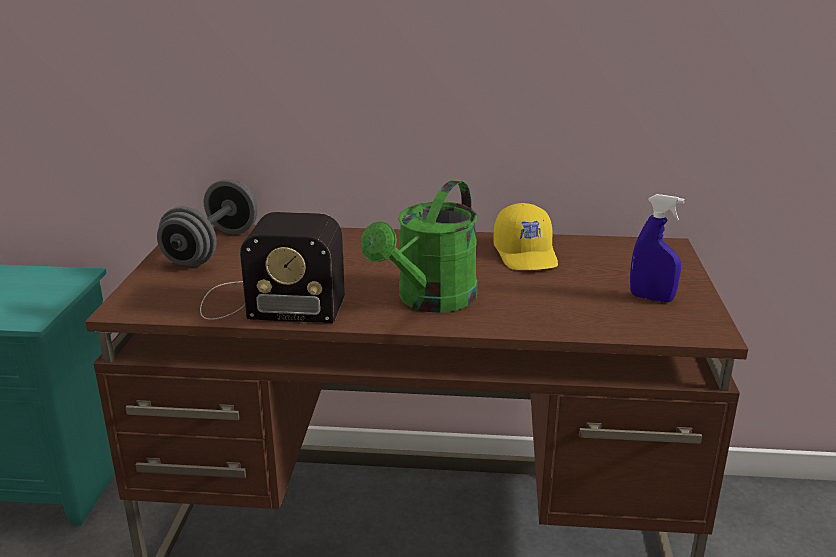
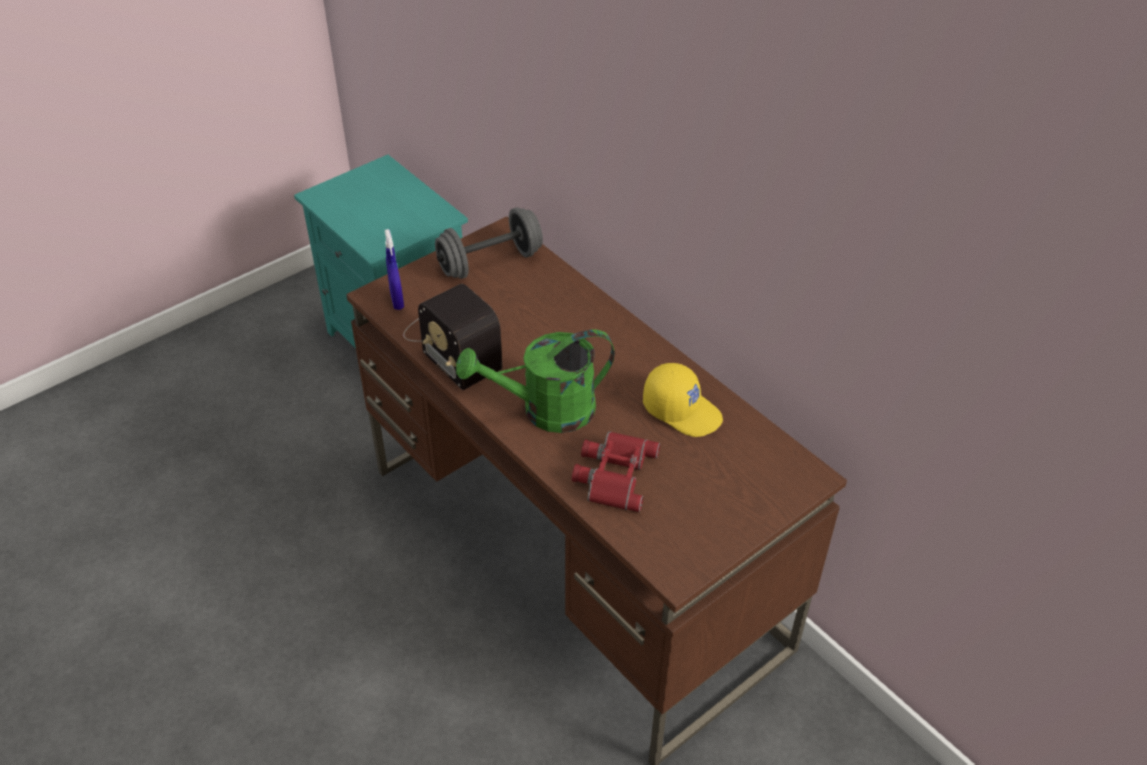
camera: 45 degrees right, 20 degrees up
yellow cap [493,203,558,270] -> yellow cap turned 90 degrees counterclockwise [643,363,723,437]
blue spray bottle [630,194,685,302] -> blue spray bottle moved to [385,229,404,310]
none -> red binoculars [572,431,660,512]

